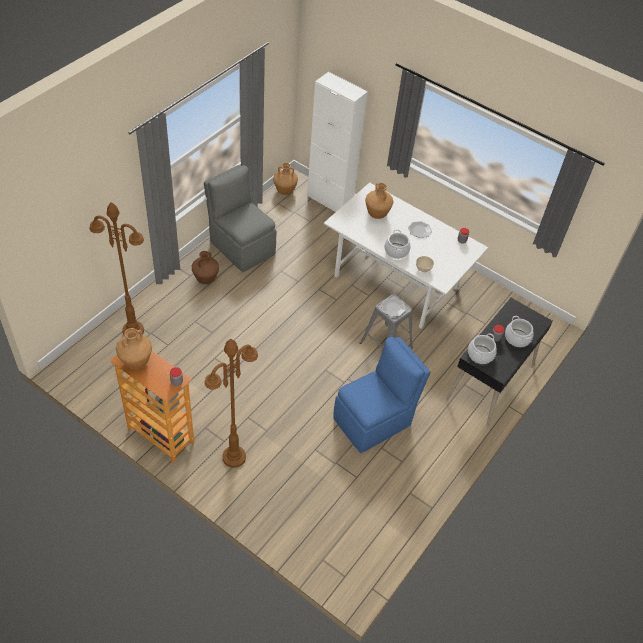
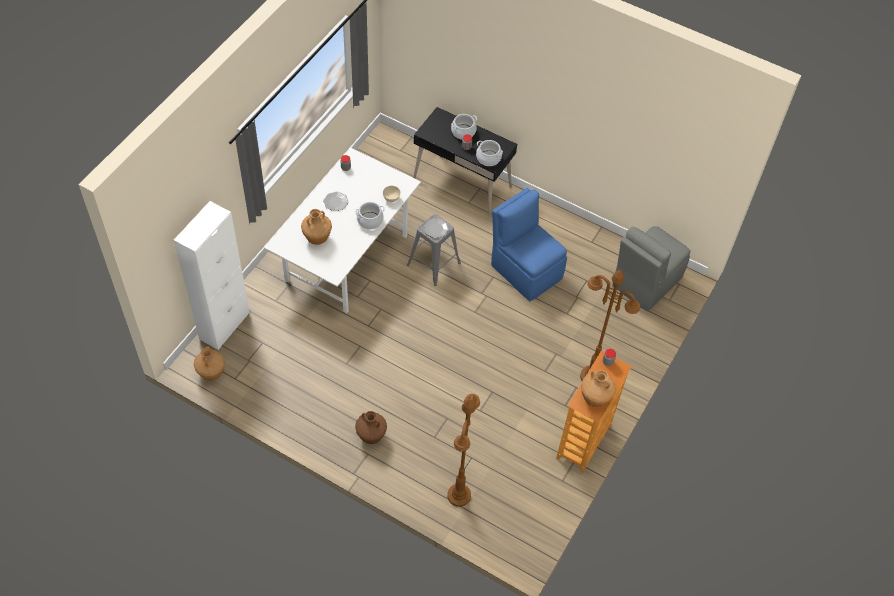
camera: 95 degrees left, 5 degrees up
grey chair [204,165,276,272] -> grey chair moved to [612,226,690,311]

